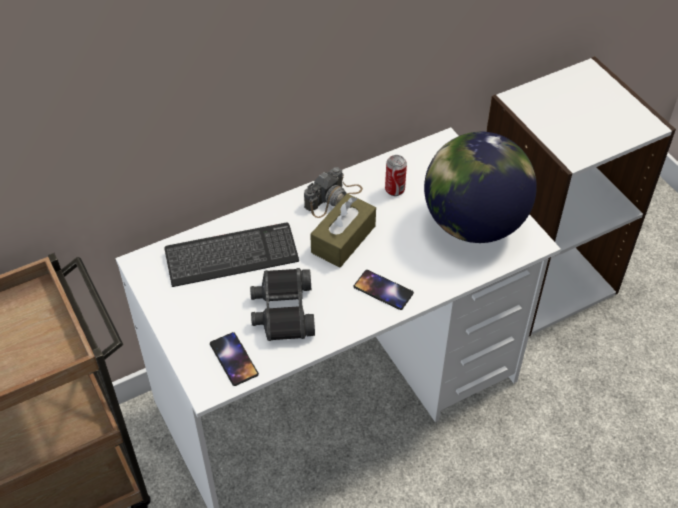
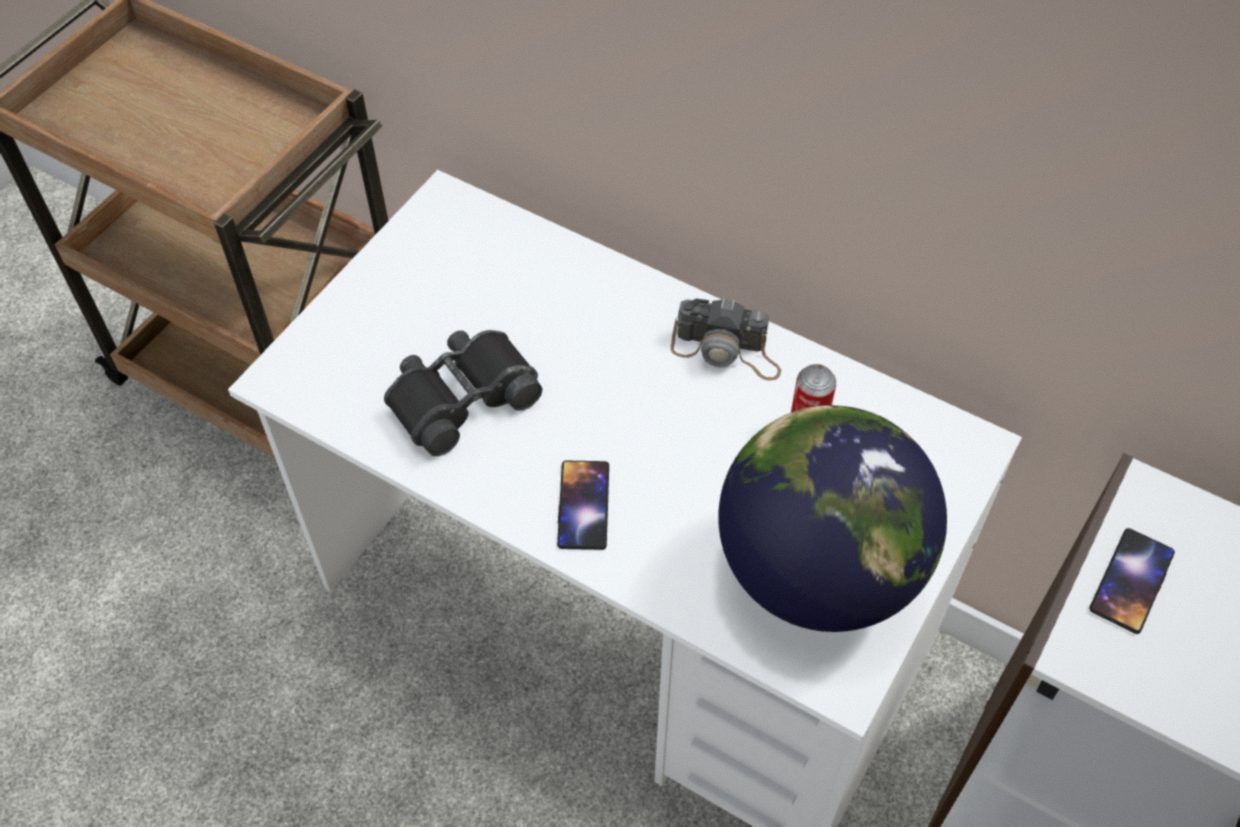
camera: 60 degrees right, 5 degrees up
keyboard [164,223,299,287] -> none
phone [210,332,259,386] -> phone moved to [1089,528,1175,634]
brown tissue box [310,194,376,267] -> none

